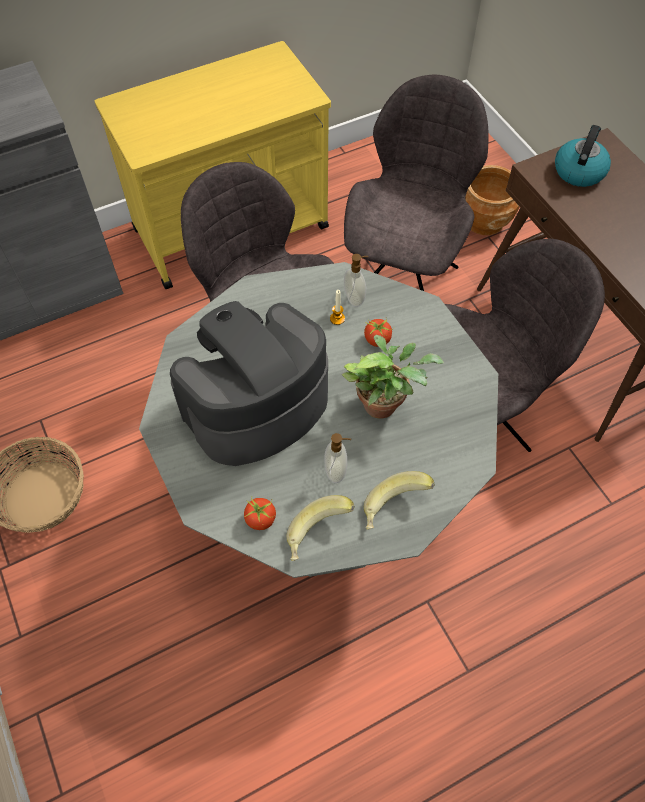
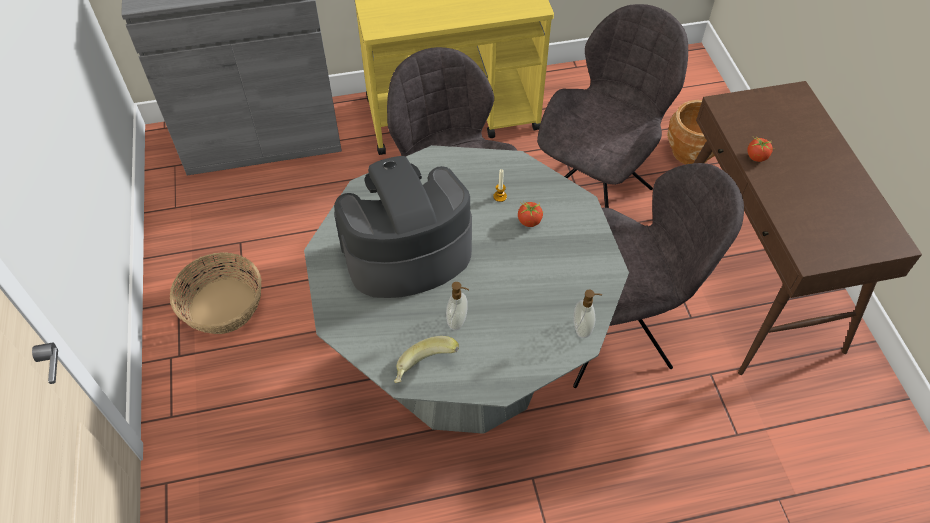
camera: 15 degrees right, 5 degrees down
tomato [244,497,276,530] -> tomato moved to [747,136,775,162]
potted plant [342,335,444,419] -> none
soap dispenser [344,254,368,307] -> soap dispenser moved to [573,290,602,338]
banana [364,471,434,530] -> none
kettle [555,125,611,187] -> none

